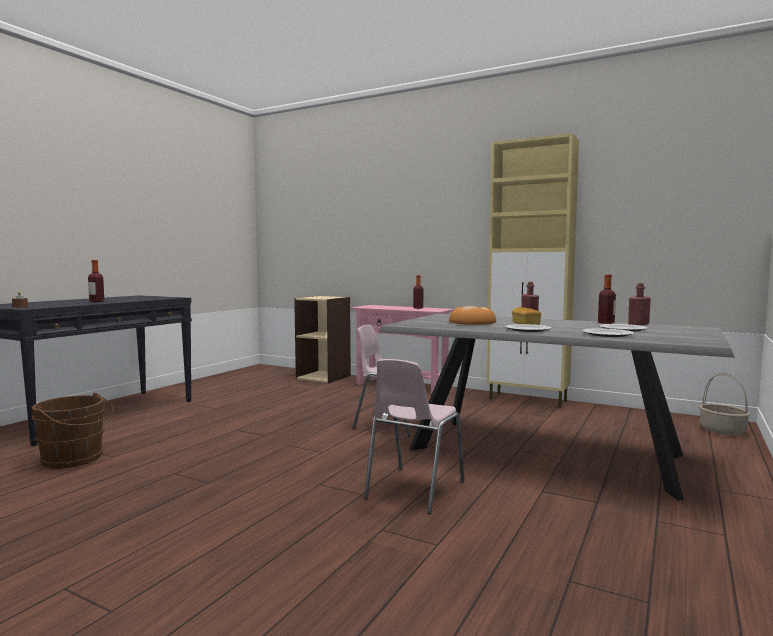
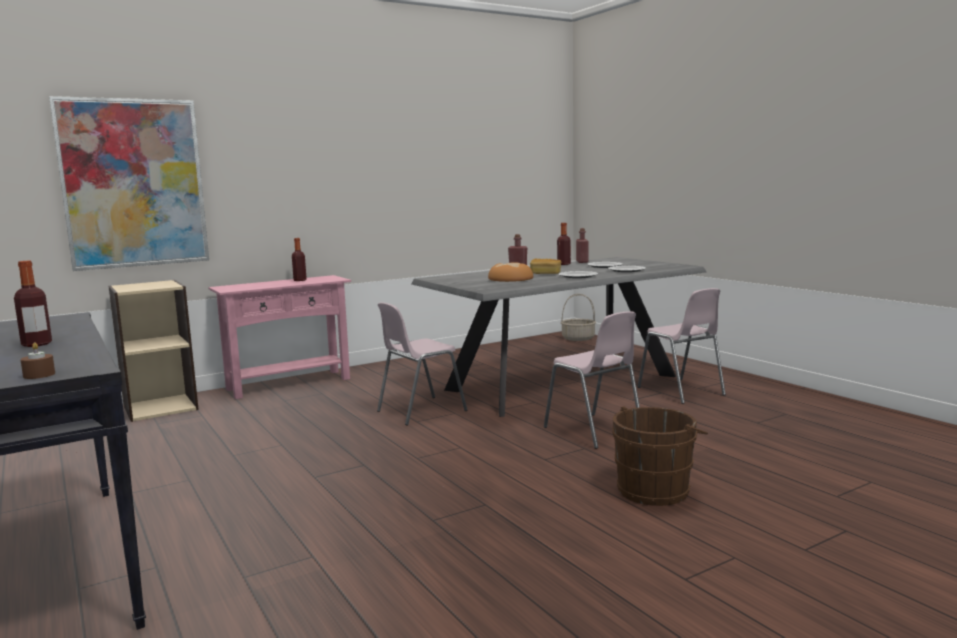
camera: 60 degrees left, 5 degrees up
brown bucket [32,393,114,469] -> brown bucket moved to [612,406,708,506]
beige cabinet [487,133,579,408] -> none
none -> picture [49,96,209,271]
none -> pink chair [637,288,726,404]

